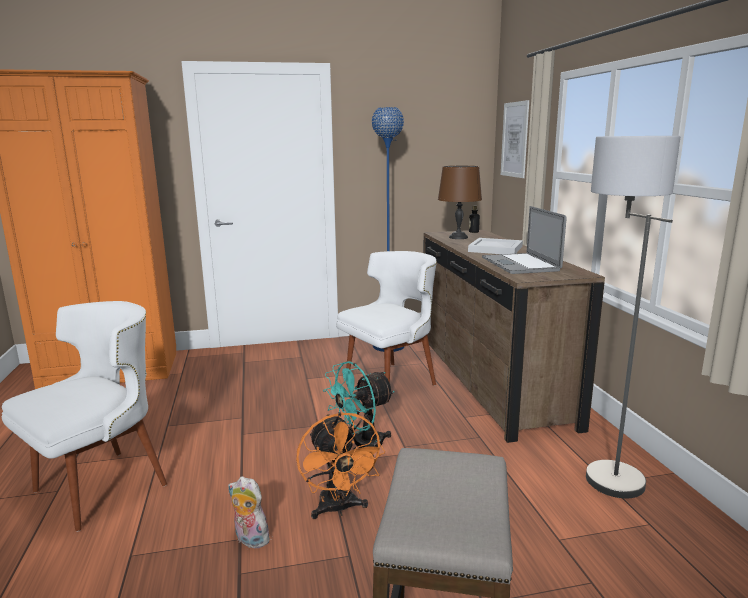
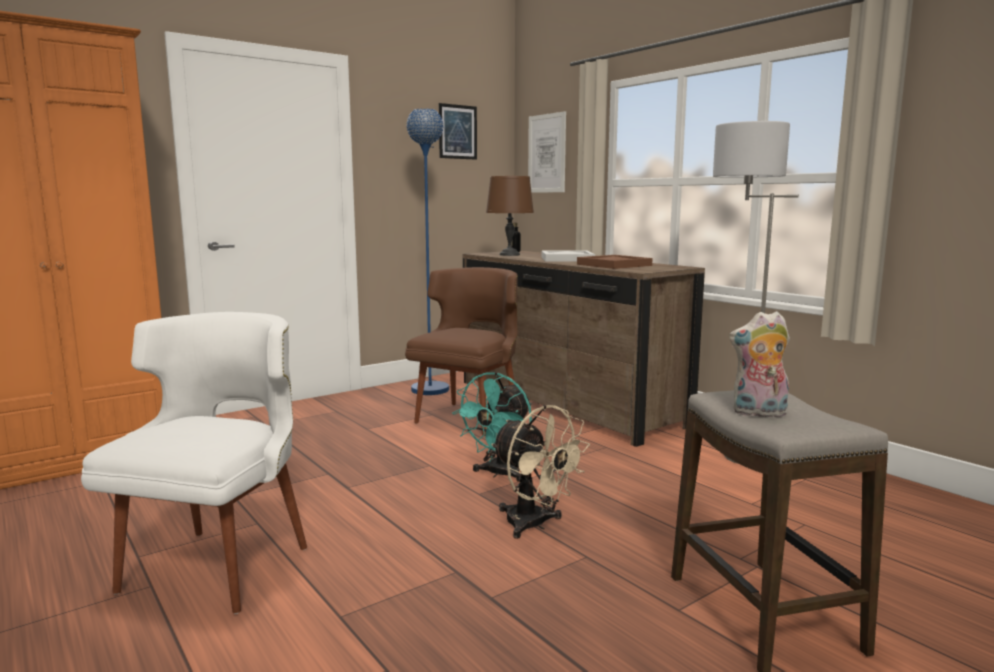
camera: 25 degrees left, 5 degrees down
plush toy [228,476,270,548] -> plush toy moved to [729,311,790,417]
orange fan [296,412,385,519] -> beige fan [491,405,590,539]
white chair [336,251,437,403] -> brown chair [405,267,518,436]
laptop [482,206,567,274] -> brown tray [577,255,653,269]
none -> picture [439,103,477,160]

